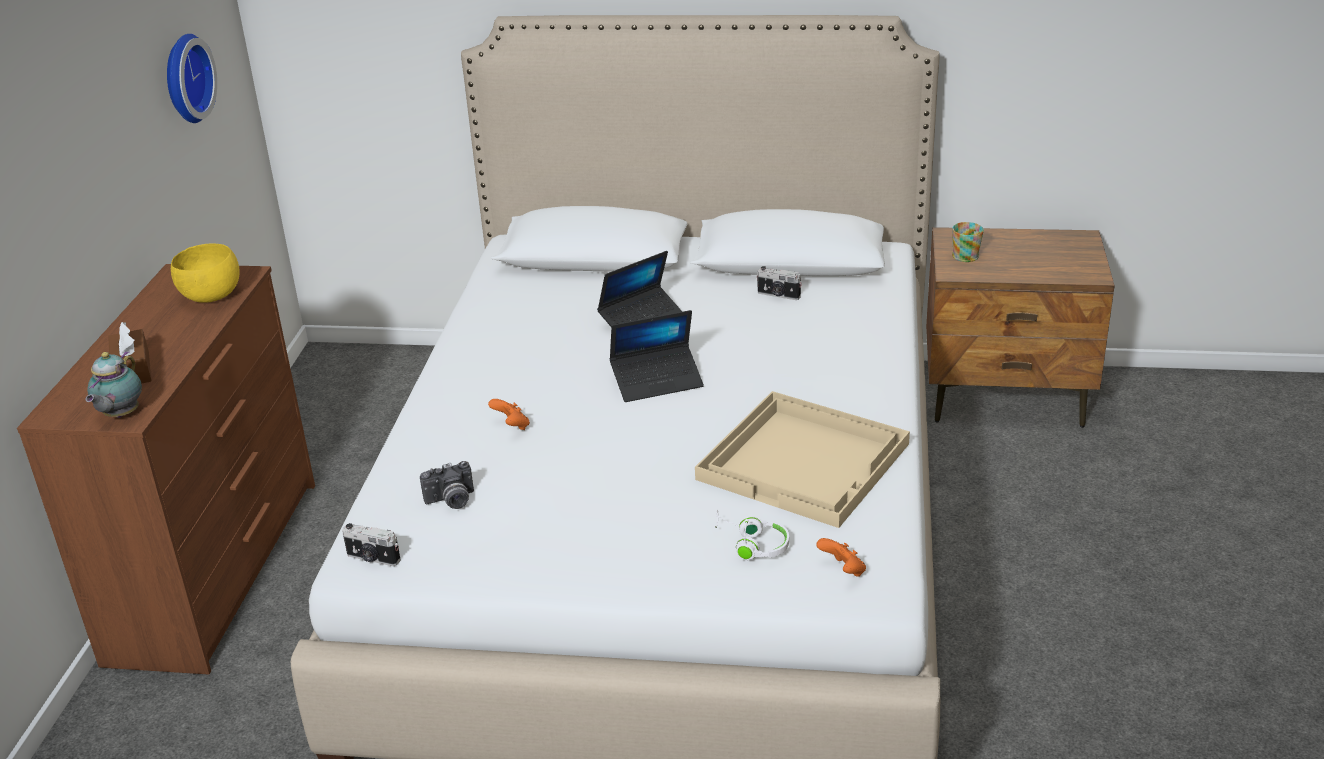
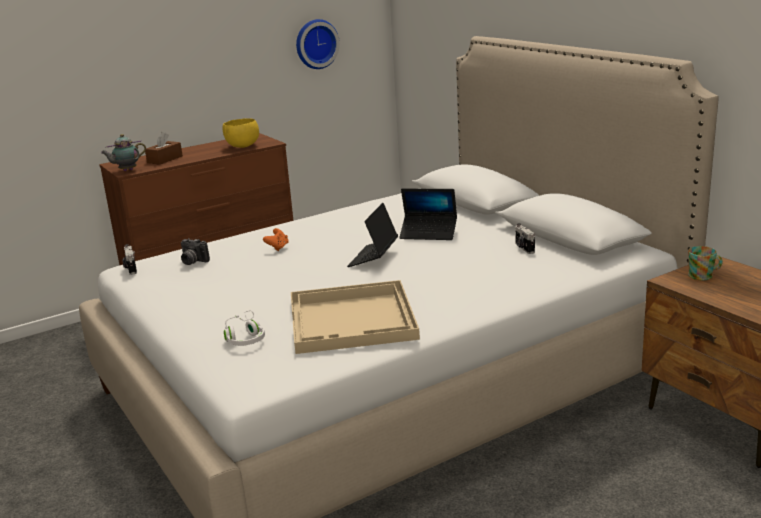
camera: 50 degrees right, 10 degrees down
laptop [610,310,704,402] -> laptop turned 75 degrees clockwise [347,203,398,267]
orange game controller [816,538,866,577] -> none

